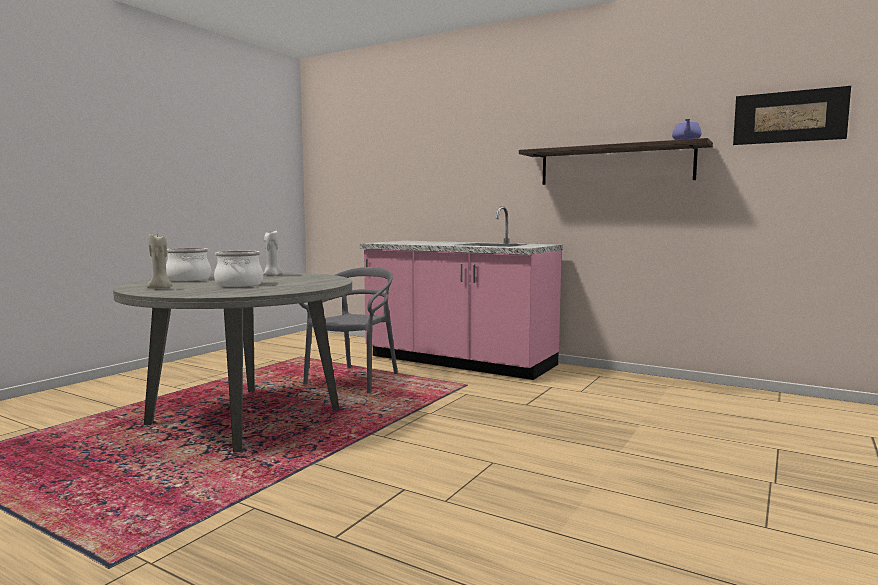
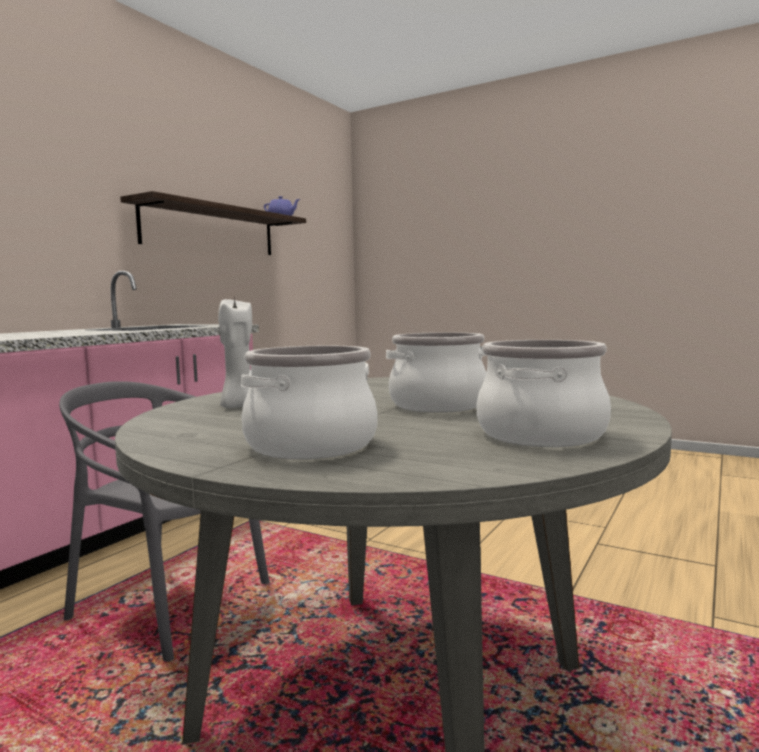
camera: 90 degrees left, 0 degrees up
beige candle [147,233,173,289] -> cooking pot [476,340,611,447]
picture [733,86,851,145] -> none

